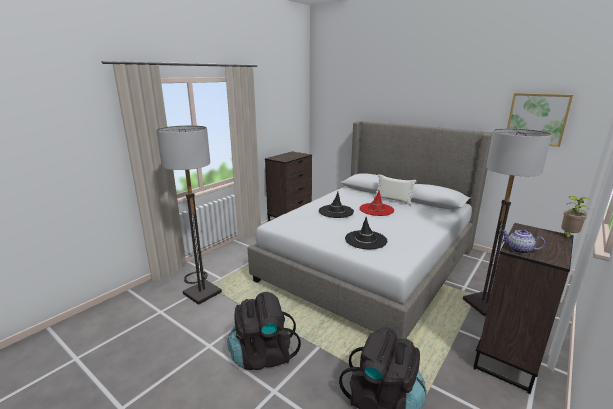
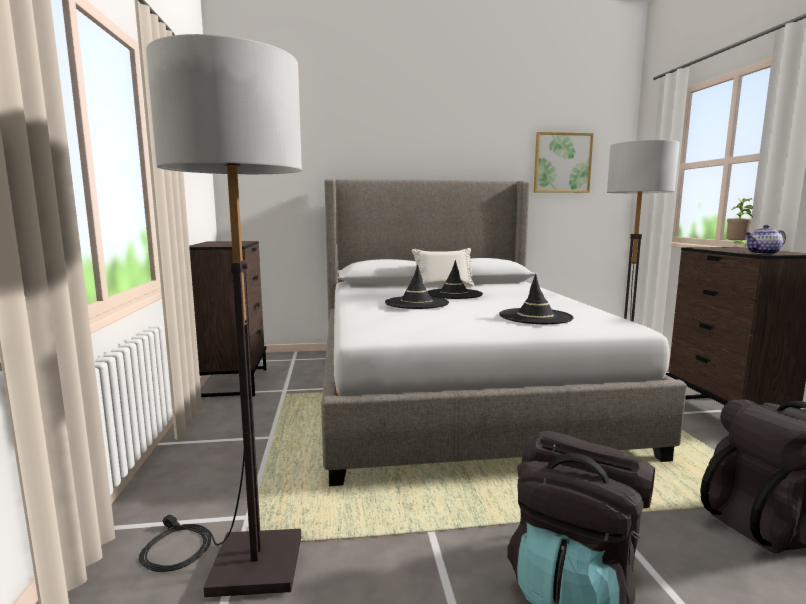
camera: 45 degrees left, 10 degrees down
red hat [360,190,394,216] -> black hat [428,260,483,299]

